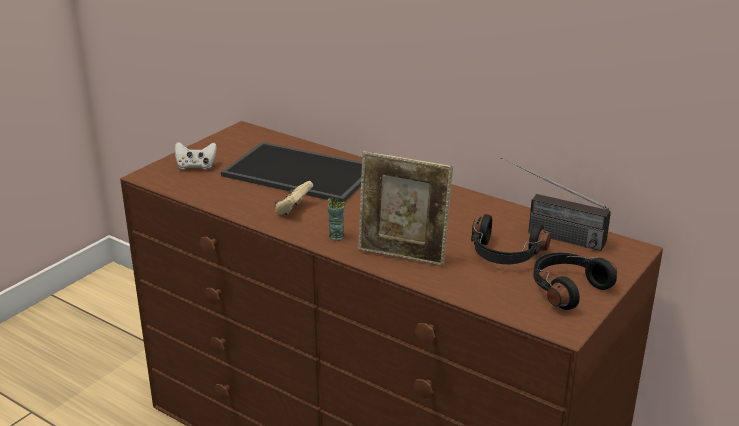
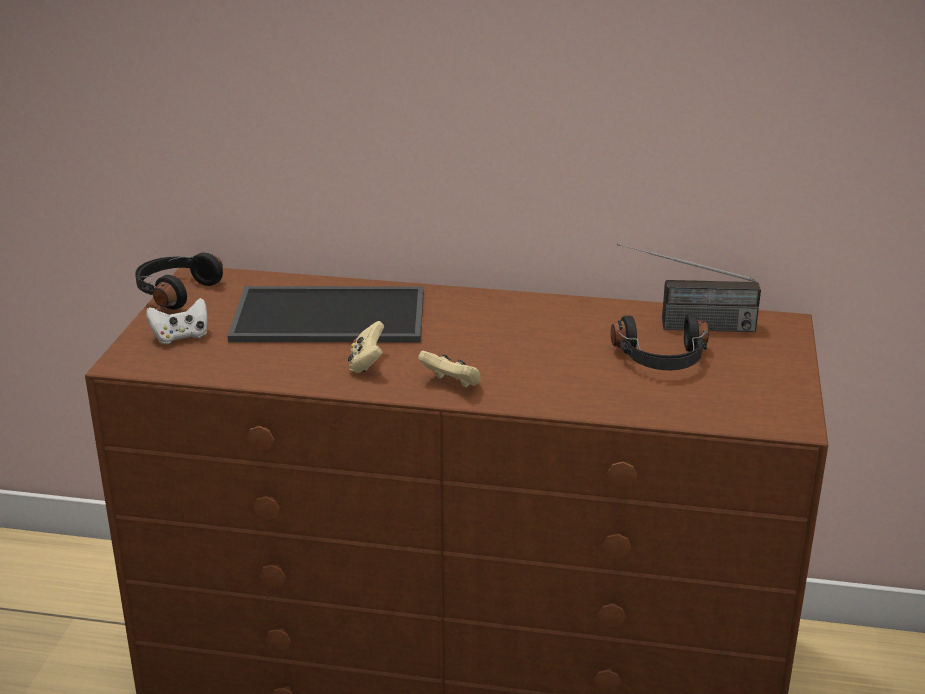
camera: 25 degrees left, 0 degrees up
cup [327,198,346,241] -> beige game controller [418,351,481,388]
picture frame [358,151,453,266] -> none
black headphones [533,252,617,310] -> black headphones moved to [135,253,223,309]

